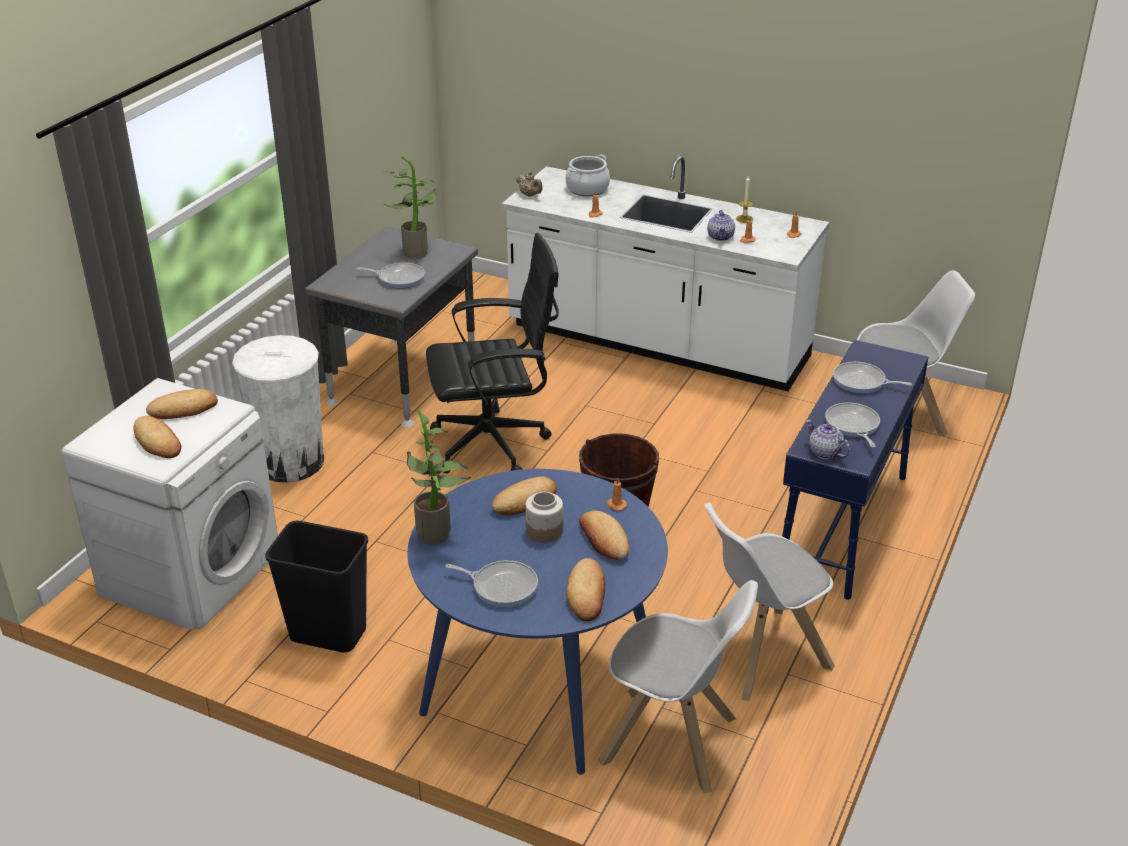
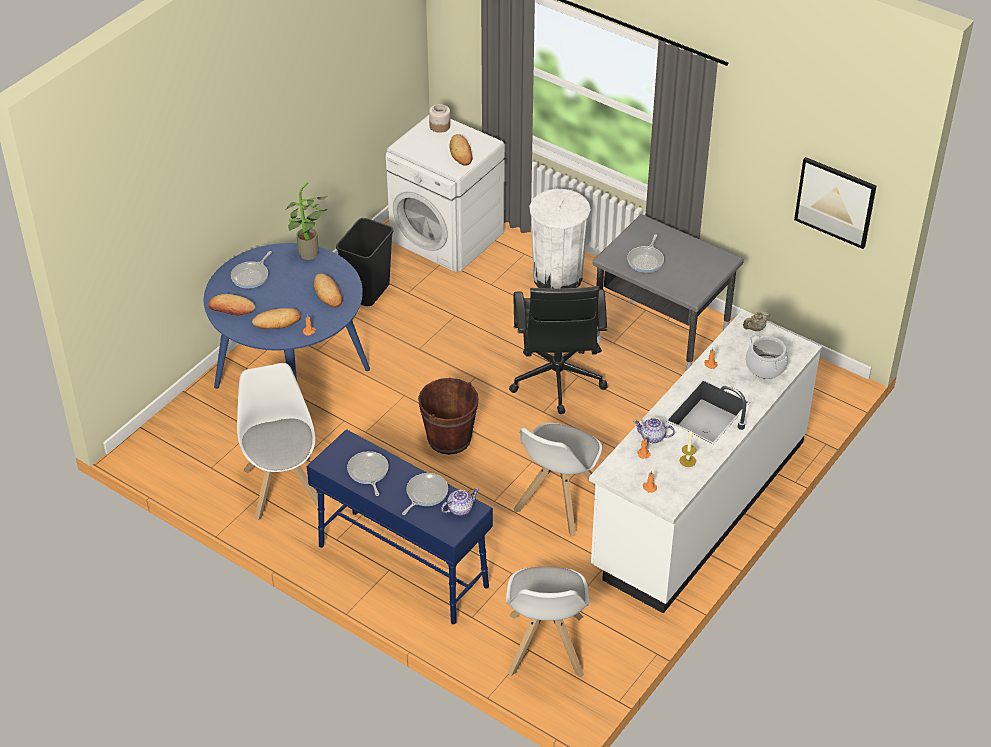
camera: 100 degrees right, 10 degrees up
bread [133,416,181,458] -> none
potted plant [383,156,436,259] -> none
jar [525,492,563,542] -> jar moved to [429,104,450,133]
chair [598,580,758,793] -> chair moved to [514,423,602,537]
teapot [806,420,850,459] -> teapot moved to [441,488,479,516]
frying pan [825,402,880,448] -> frying pan turned 105 degrees counterclockwise [347,451,389,496]
none -> picture [794,157,876,249]

